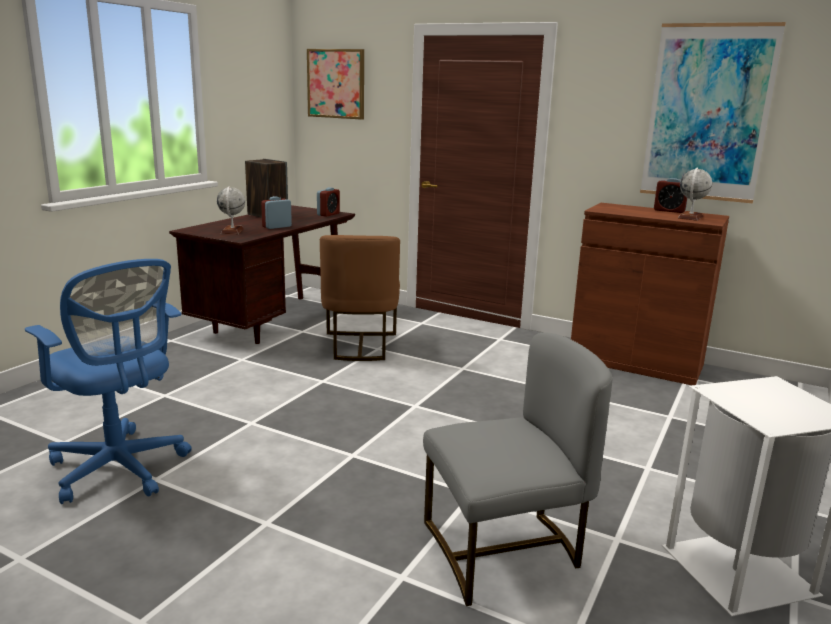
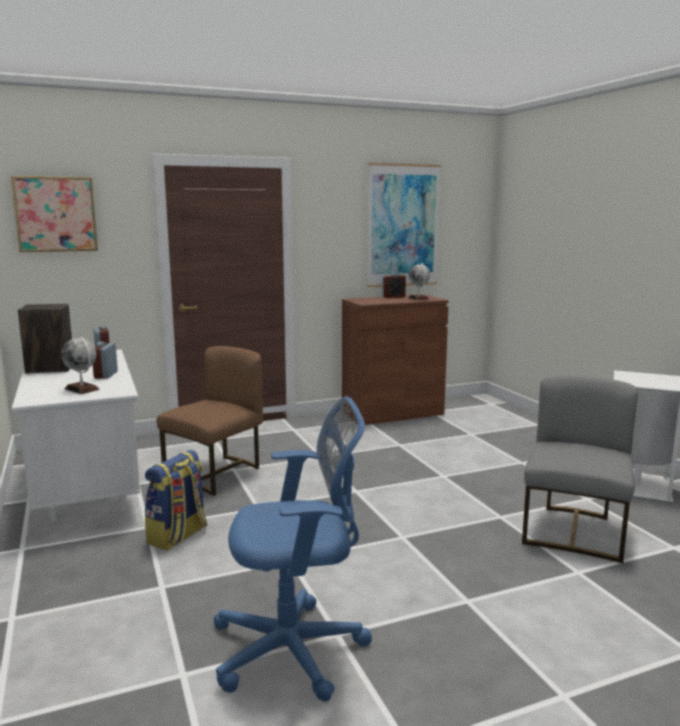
camera: 50 degrees left, 5 degrees down
brown desk [169,205,355,344] -> white desk [12,349,140,523]
brown chair [320,235,400,361] -> brown chair turned 90 degrees counterclockwise [157,346,263,496]
none -> backpack [145,450,207,550]

